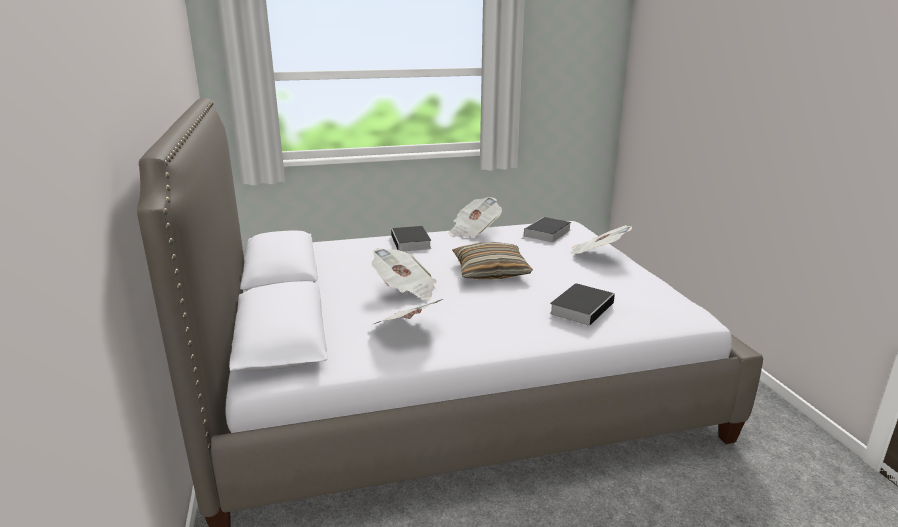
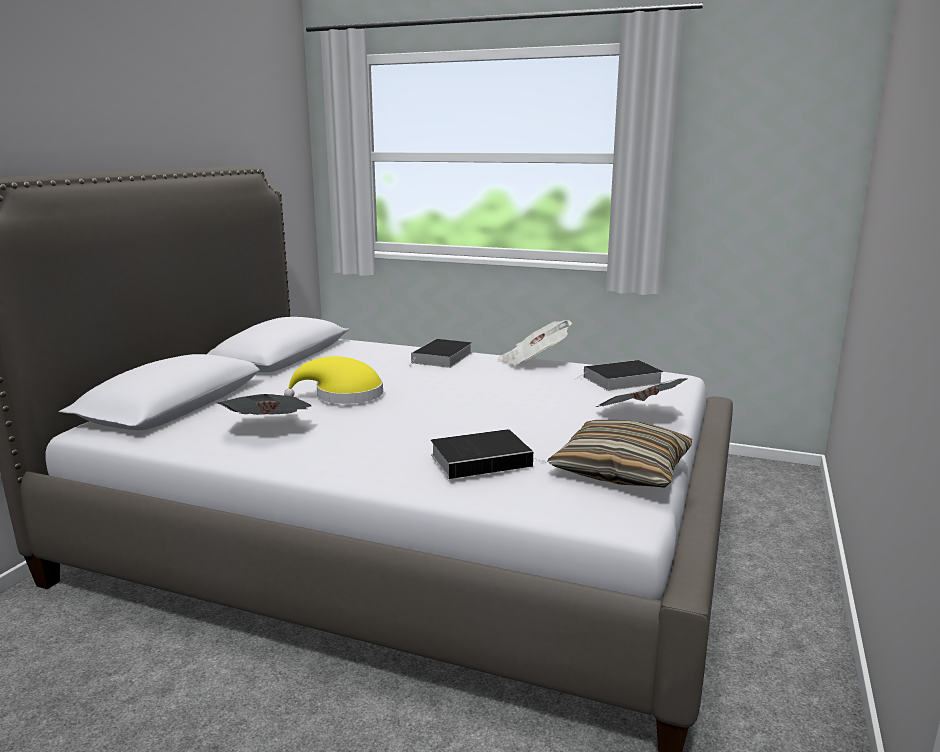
camera: 35 degrees right, 5 degrees down
newspaper [372,248,436,300] -> yellow hat [284,356,383,404]
pillow [452,242,533,279] -> pillow moved to [547,419,692,488]

